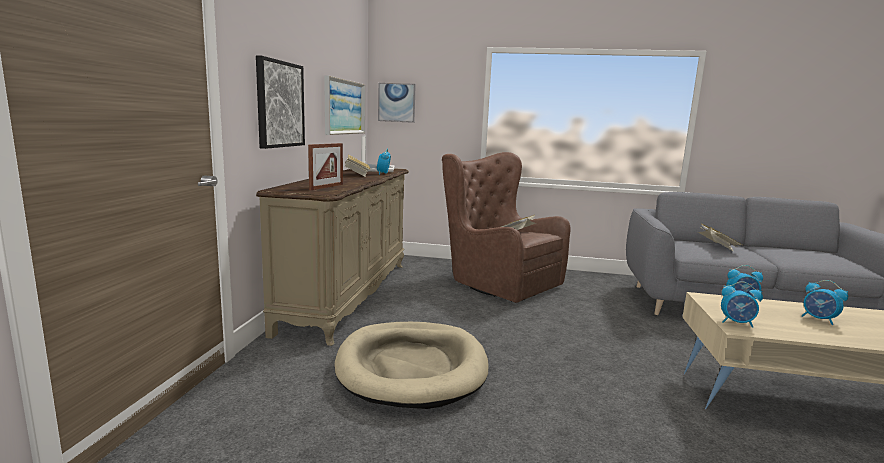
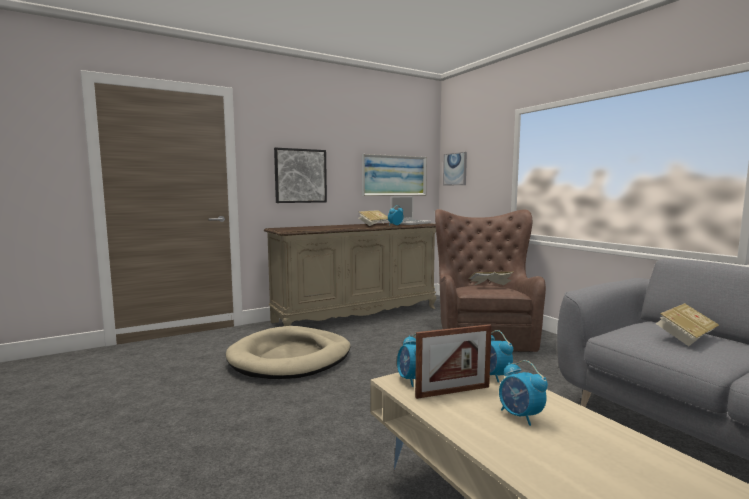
camera: 50 degrees right, 5 degrees down
picture frame [308,143,343,190] -> picture frame moved to [415,324,492,399]
alarm clock [802,280,848,325] -> alarm clock turned 45 degrees counterclockwise [499,360,548,426]

